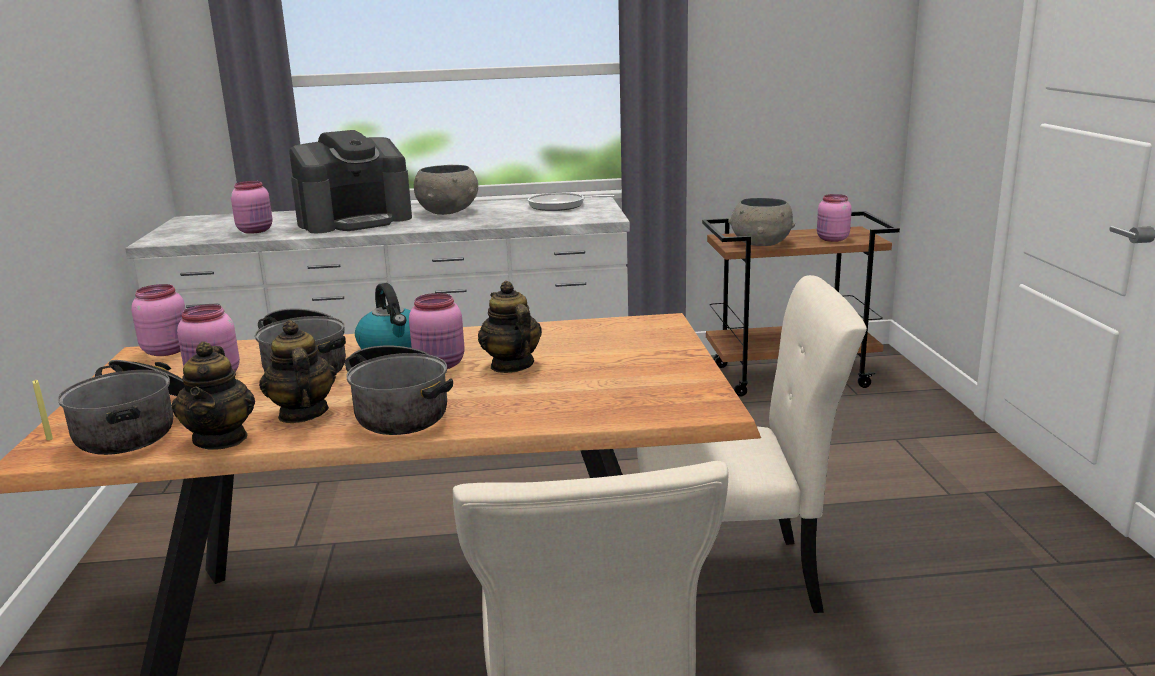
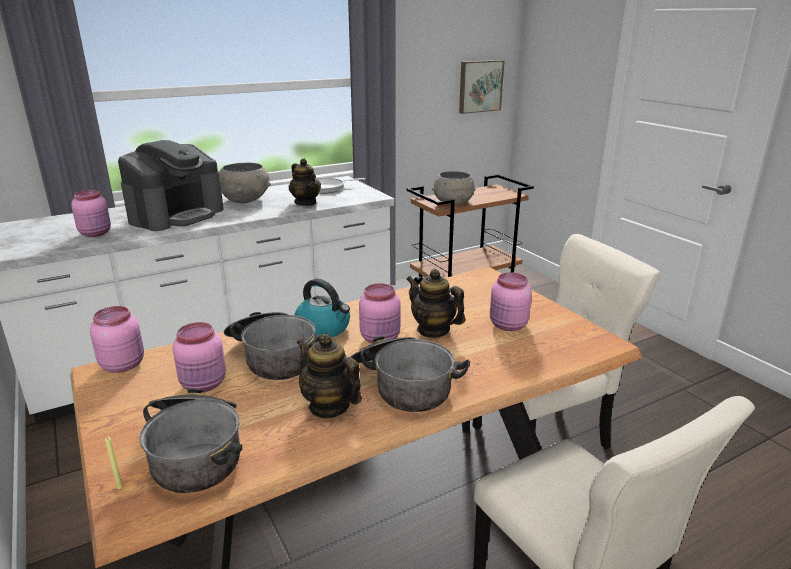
camera: 25 degrees left, 5 degrees up
teapot [172,341,255,450] -> teapot moved to [289,158,321,206]
pink jar [817,194,852,242] -> pink jar moved to [490,272,532,331]
none -> picture [459,60,505,114]

